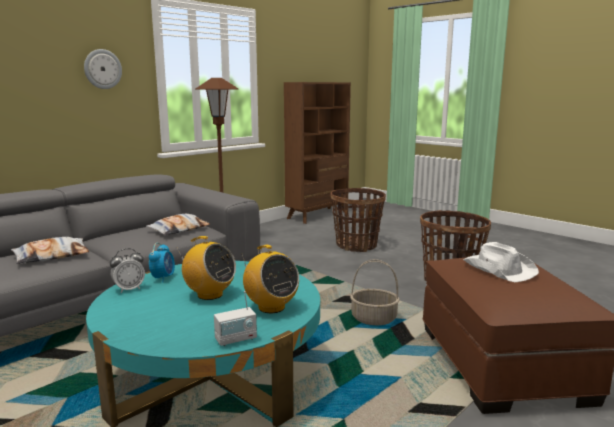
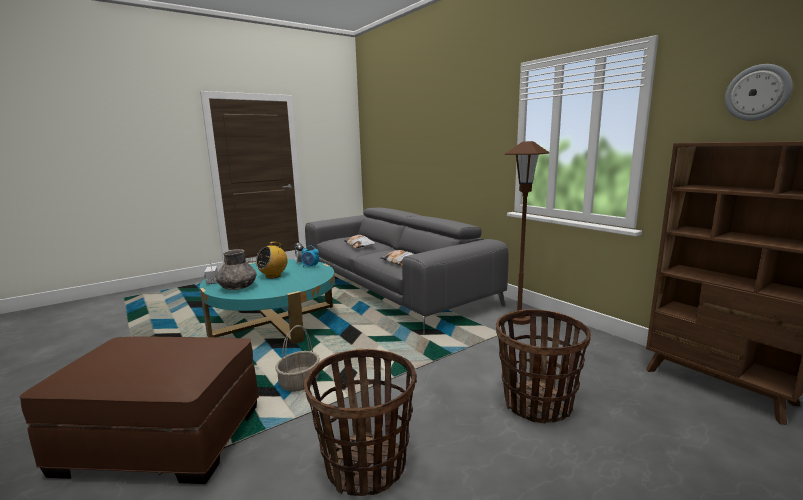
camera: 100 degrees right, 0 degrees up
wall clock [84,49,122,89] -> wall clock moved to [725,64,793,121]
radio [242,245,299,313] -> grey vase [216,249,256,290]
white hat [463,242,539,282] -> none

